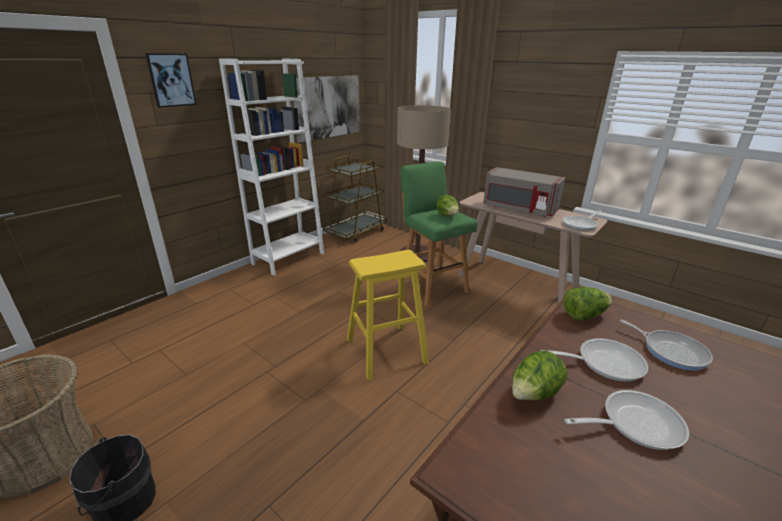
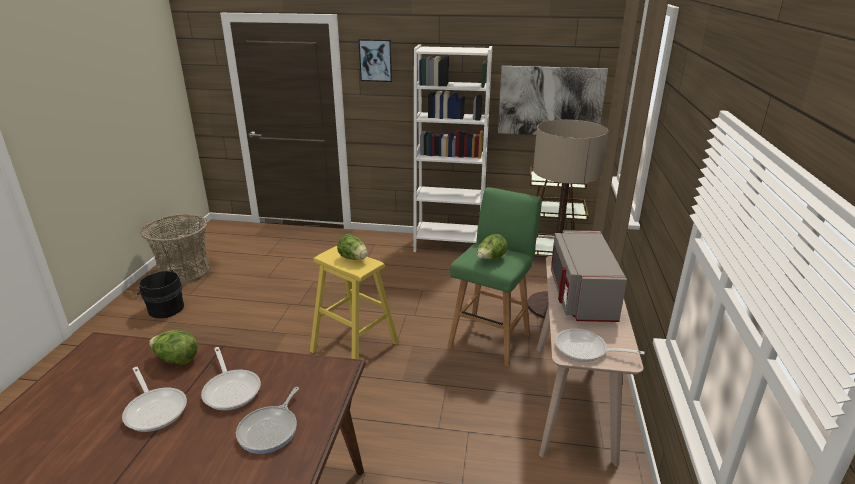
camera: 60 degrees right, 0 degrees up
lettuce [563,287,612,321] -> lettuce moved to [337,234,368,260]

